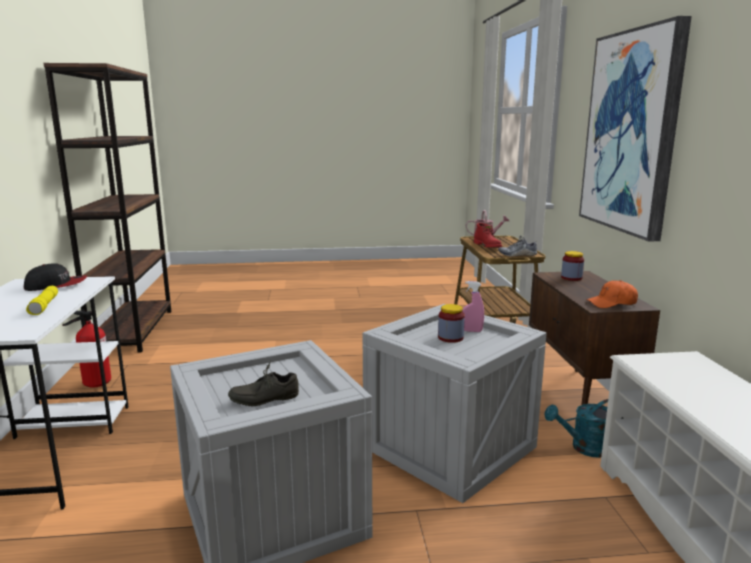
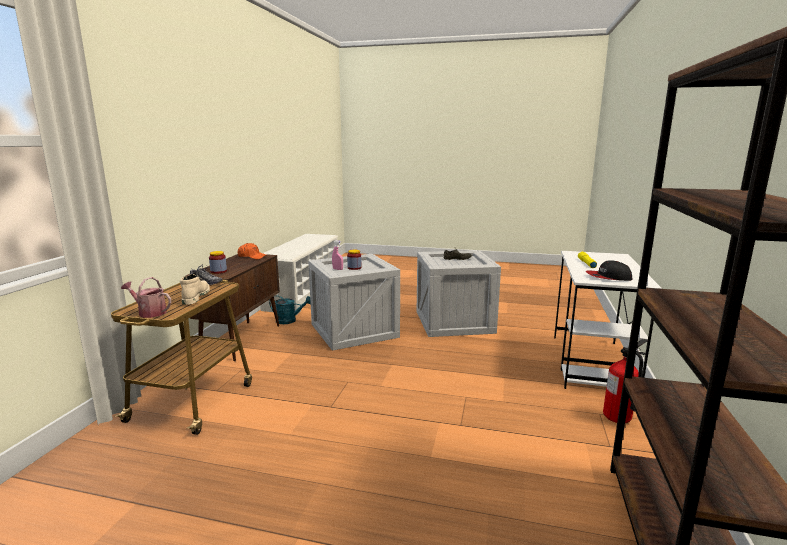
camera: 160 degrees left, 0 degrees up
red boot [473,223,502,248] -> beige boot [180,274,210,305]
picture [579,16,692,242] -> none

